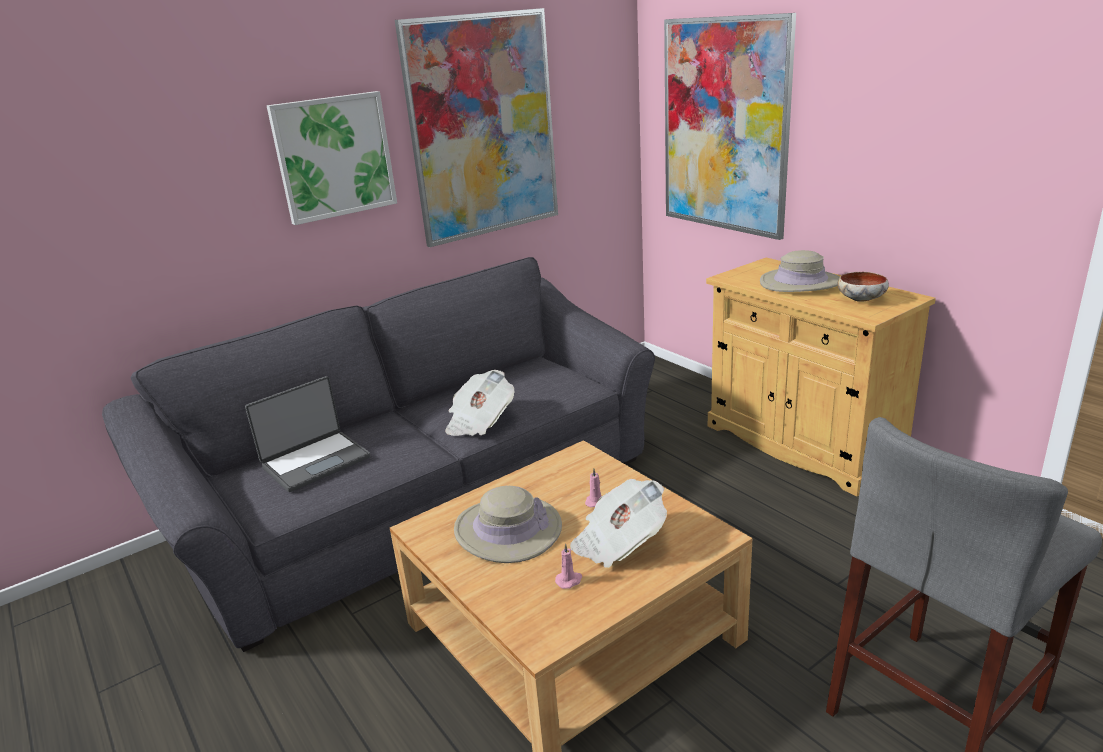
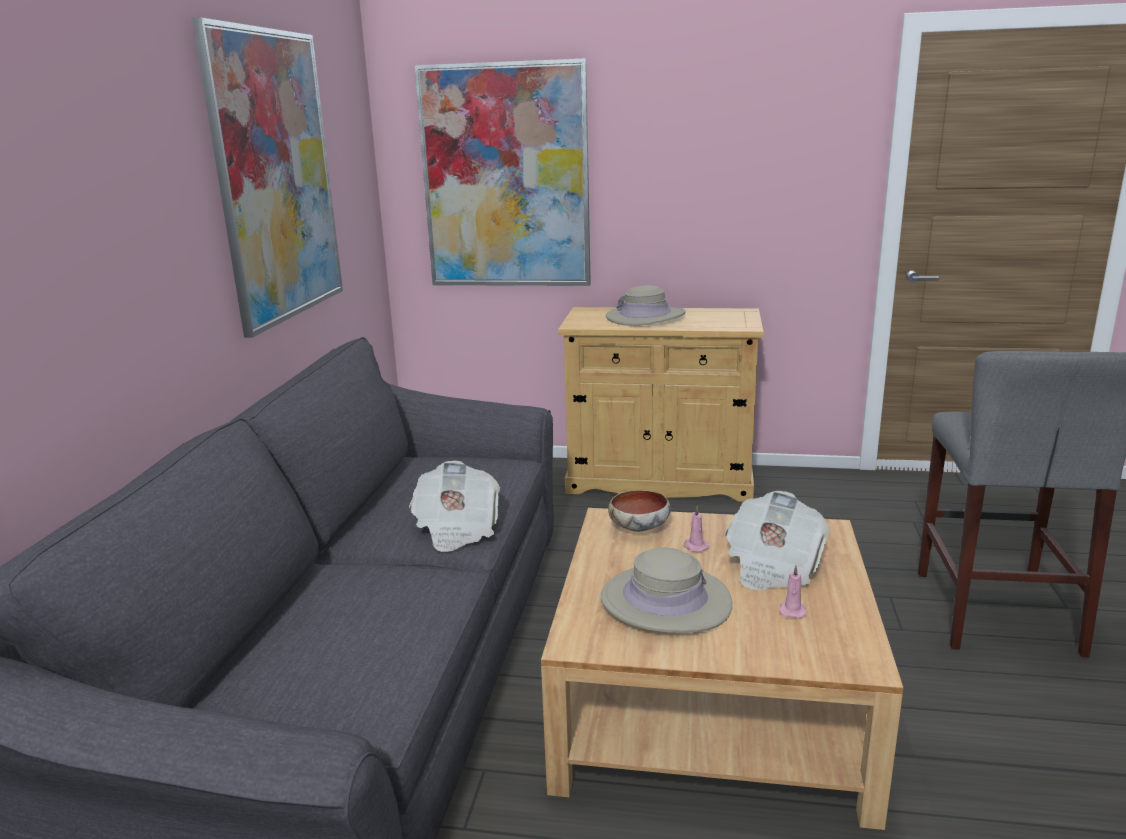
camera: 45 degrees left, 5 degrees down
laptop [245,376,370,492] -> none
picture [267,91,397,225] -> none
bowl [838,272,889,302] -> bowl moved to [608,490,671,532]

